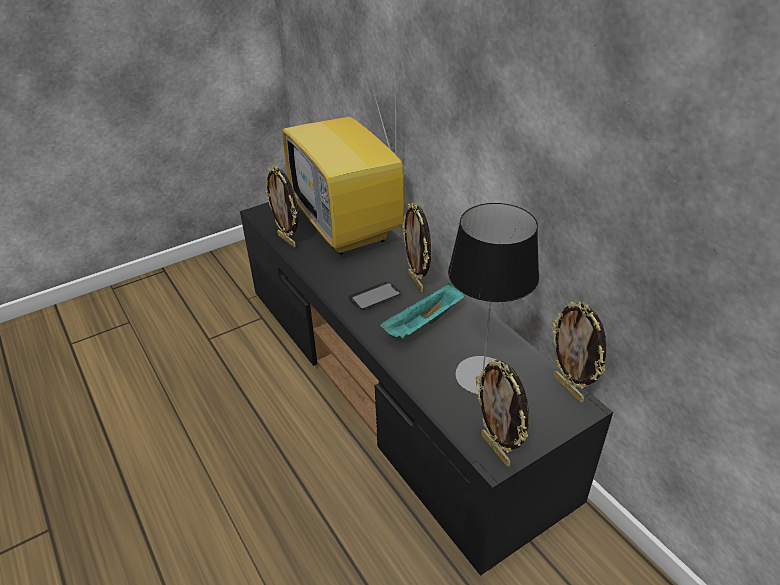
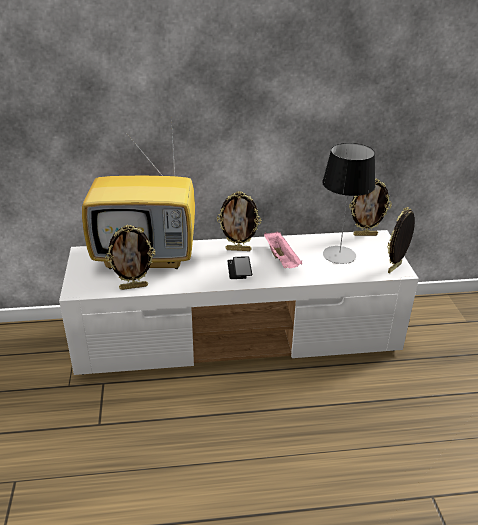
camera: 65 degrees left, 5 degrees down
black tv stand [240,202,613,576] -> white tv stand [59,230,419,375]
turquoise tray [380,283,465,339] -> pink tray [264,232,302,268]
picture frame [476,359,529,467] -> picture frame turned 135 degrees clockwise [387,207,415,273]

